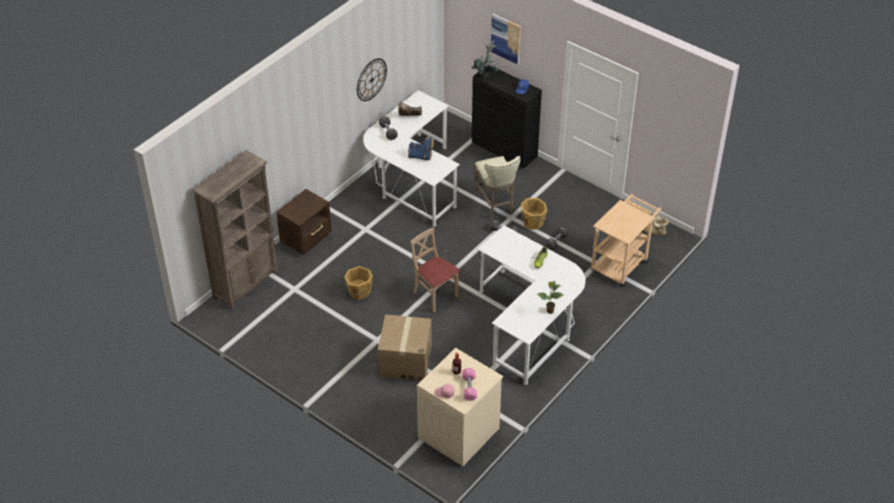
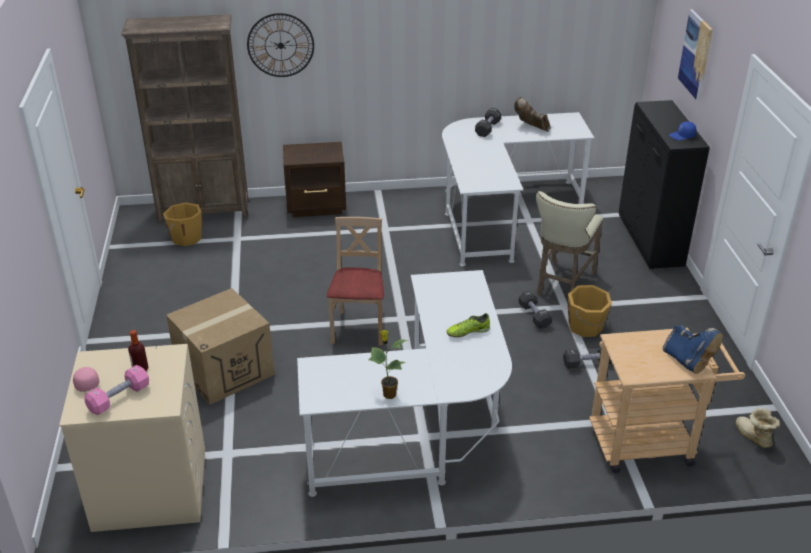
camera: 45 degrees right, 10 degrees down
orange bucket [344,266,373,300] -> orange bucket moved to [163,202,202,246]
wall clock [357,58,387,101] -> wall clock moved to [247,13,314,77]
blue boot [408,136,434,160] -> blue boot moved to [663,324,723,374]
potted plant [472,40,499,77] -> none

